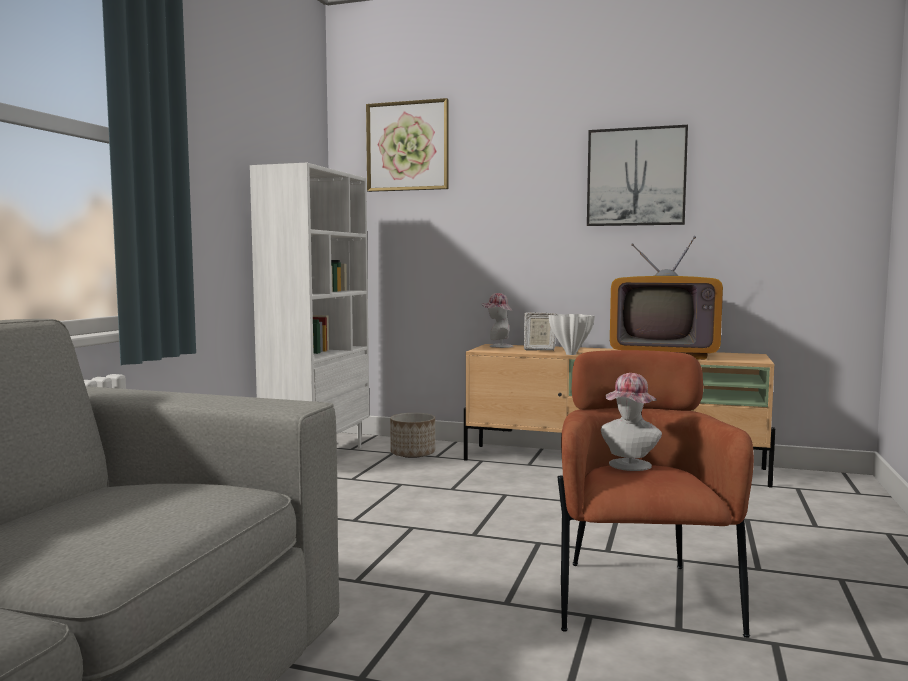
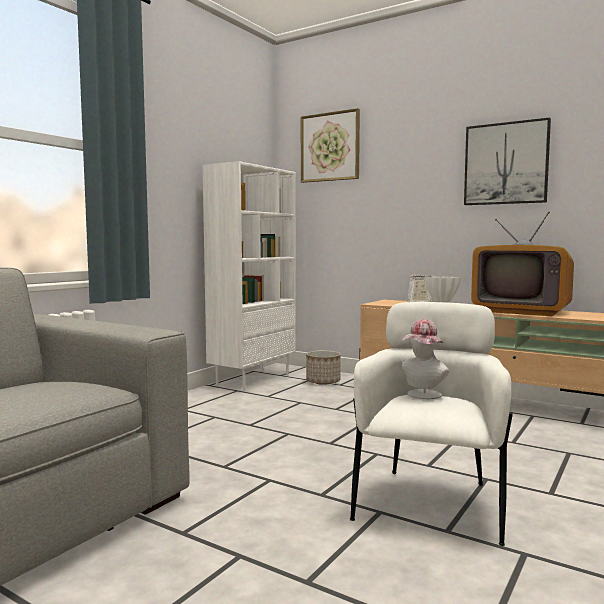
camera: 15 degrees right, 0 degrees up
hat [482,293,513,348] -> none
brown armchair [557,350,754,638] -> white armchair [350,302,513,546]

